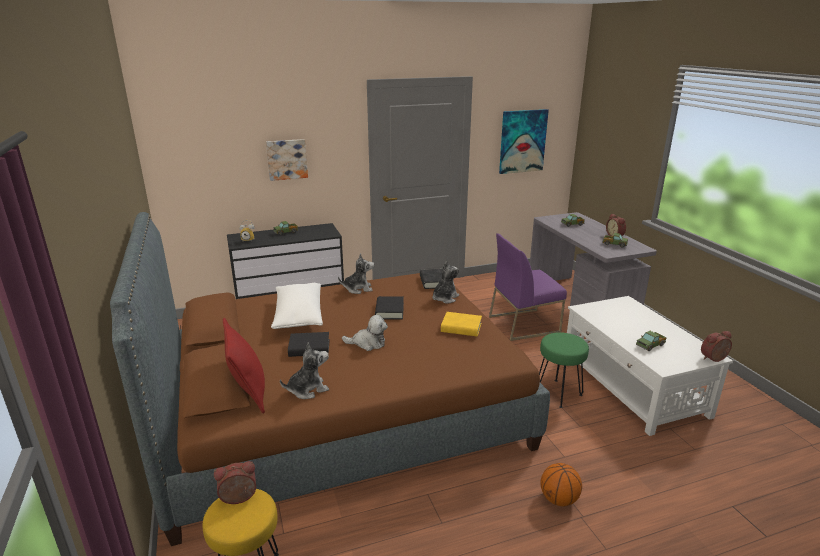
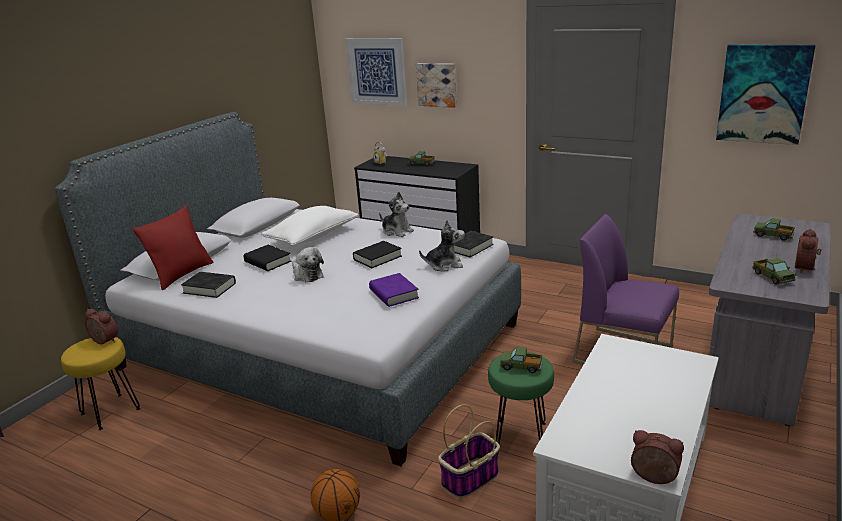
camera: 50 degrees right, 0 degrees up
brown bed [110,212,550,546] -> grey bed [54,112,521,466]
plush toy [280,342,329,399] -> black book [181,272,236,298]
yellow book [441,312,482,337] -> purple book [369,273,419,307]
toy truck [636,331,666,351] -> toy truck moved to [500,347,543,373]
none -> picture [346,38,407,106]
none -> basket [438,404,500,498]

